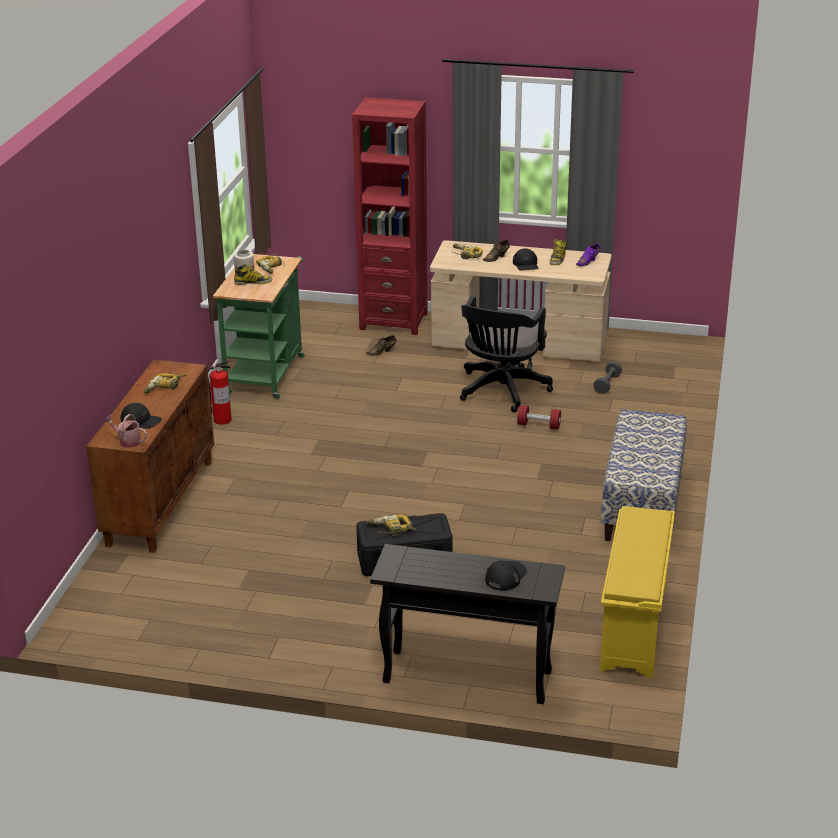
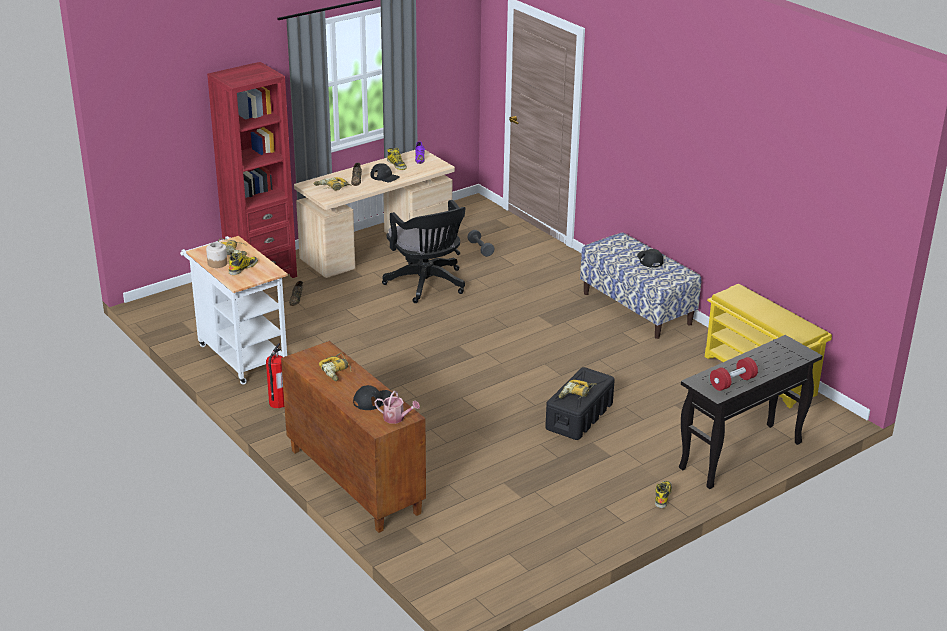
camera: 50 degrees left, 0 degrees up
watering can [104,414,147,448] -> watering can turned 135 degrees counterclockwise [375,391,420,424]
green cart [213,252,305,399] -> white cart [180,236,288,385]
black cap [485,561,527,591] -> black cap moved to [637,249,664,268]
red dumbbell [517,405,561,430] -> red dumbbell moved to [710,357,758,391]
none -> boot [655,481,672,508]

